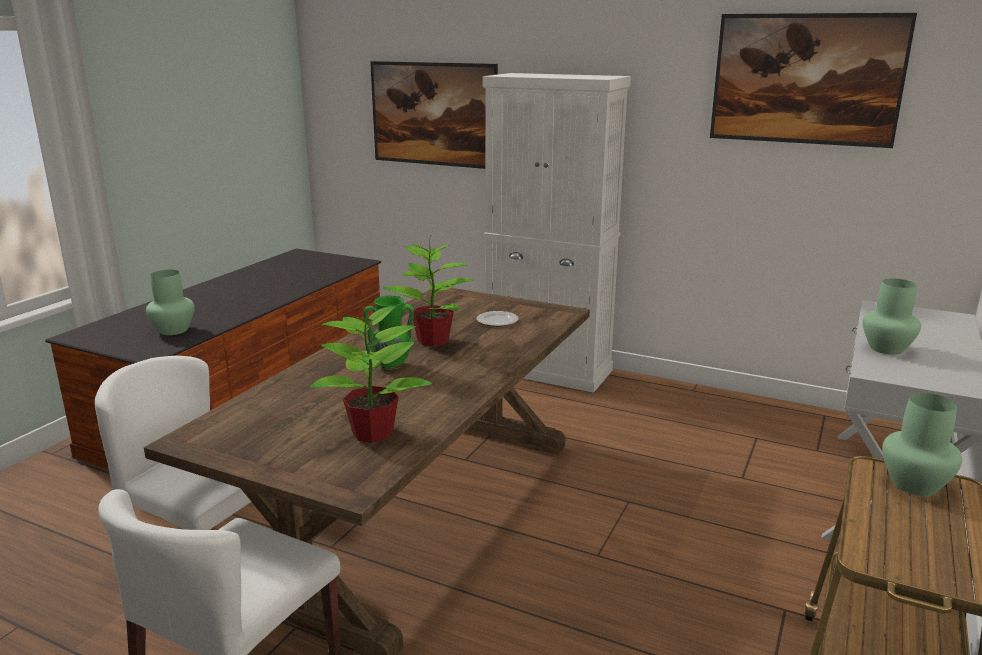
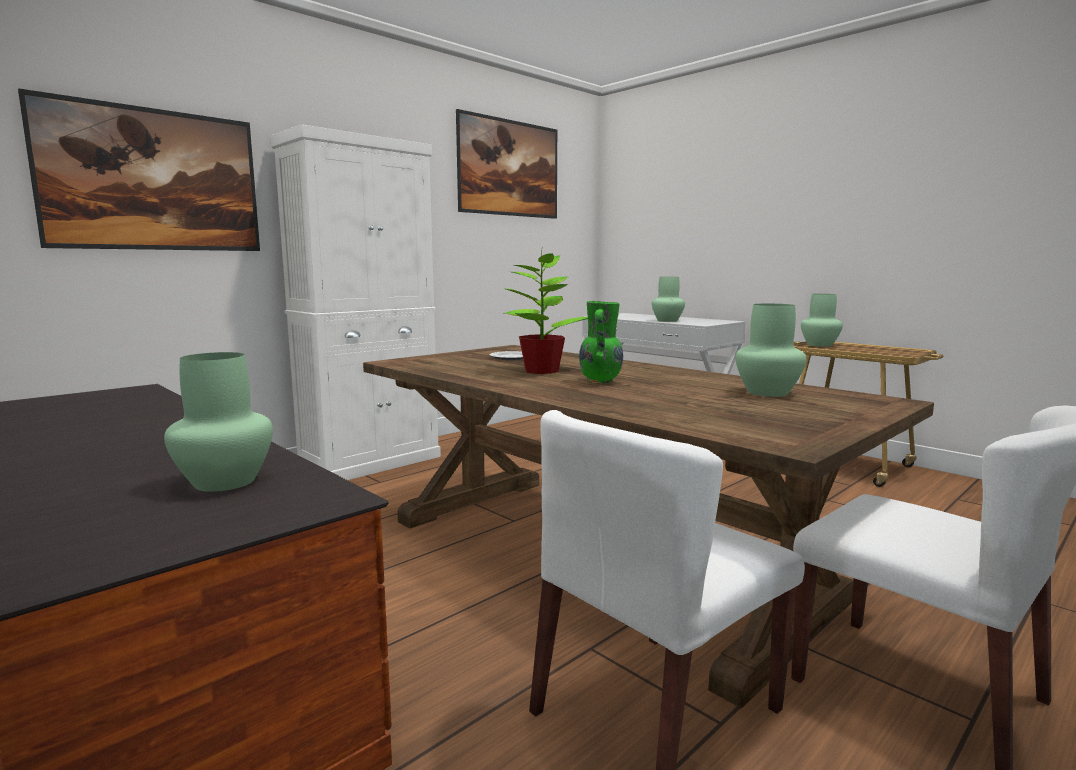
camera: 70 degrees left, 10 degrees down
potted plant [310,300,432,443] -> green vase [736,304,806,397]

